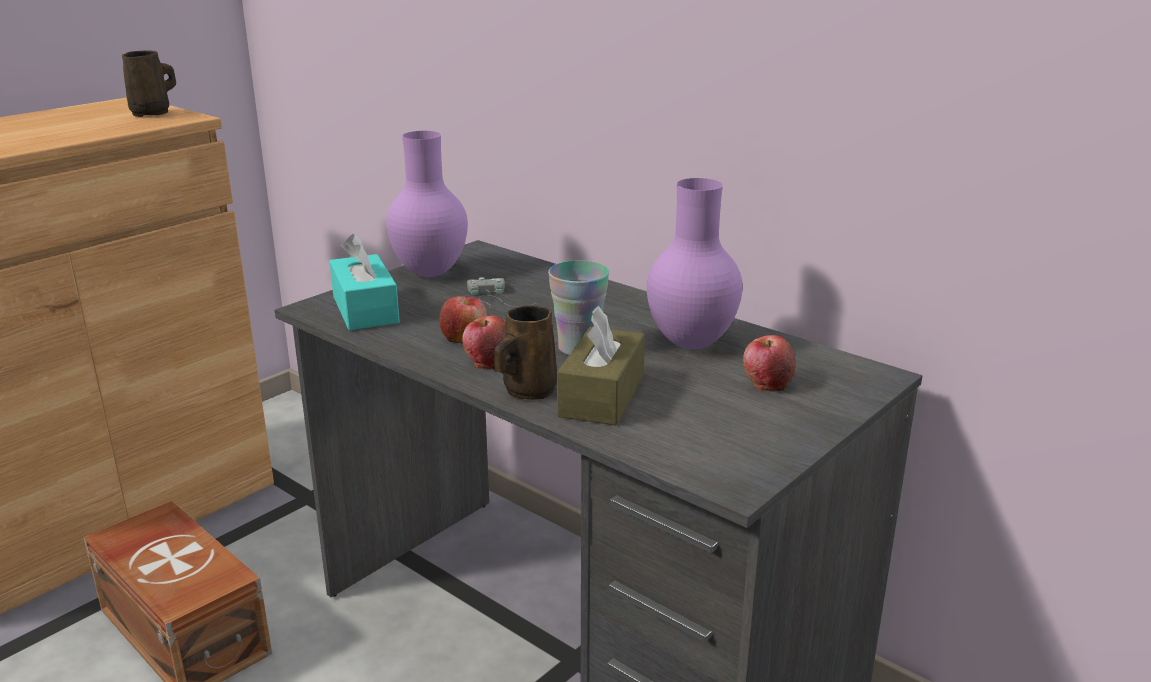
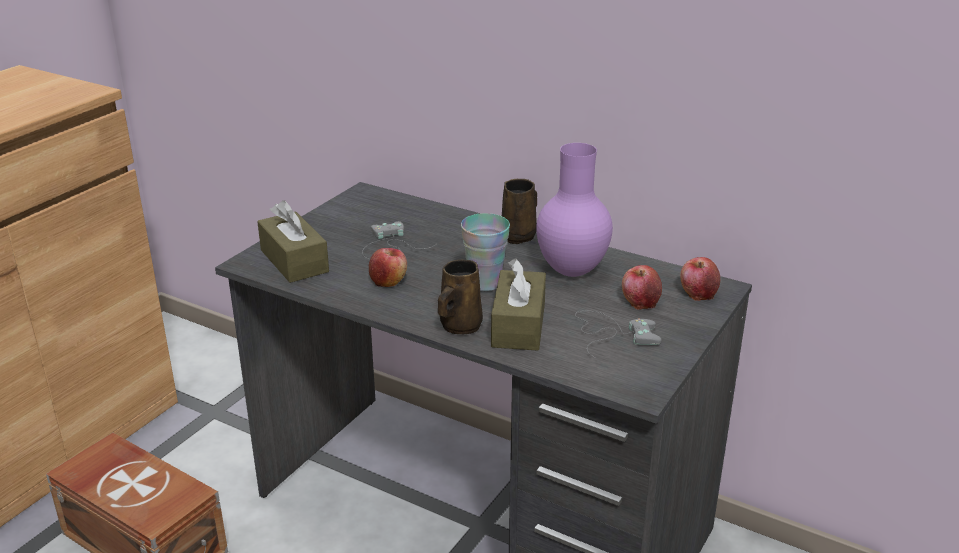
camera: 10 degrees left, 5 degrees up
brown mug [122,50,176,117] -> brown mug moved to [502,179,537,244]
turquoise tissue box [330,234,400,330] -> brown tissue box [257,200,329,283]
purple vase [386,131,468,277] -> none
apple [462,316,506,369] -> apple moved to [680,257,720,301]
none -> grey game controller [575,311,661,359]

